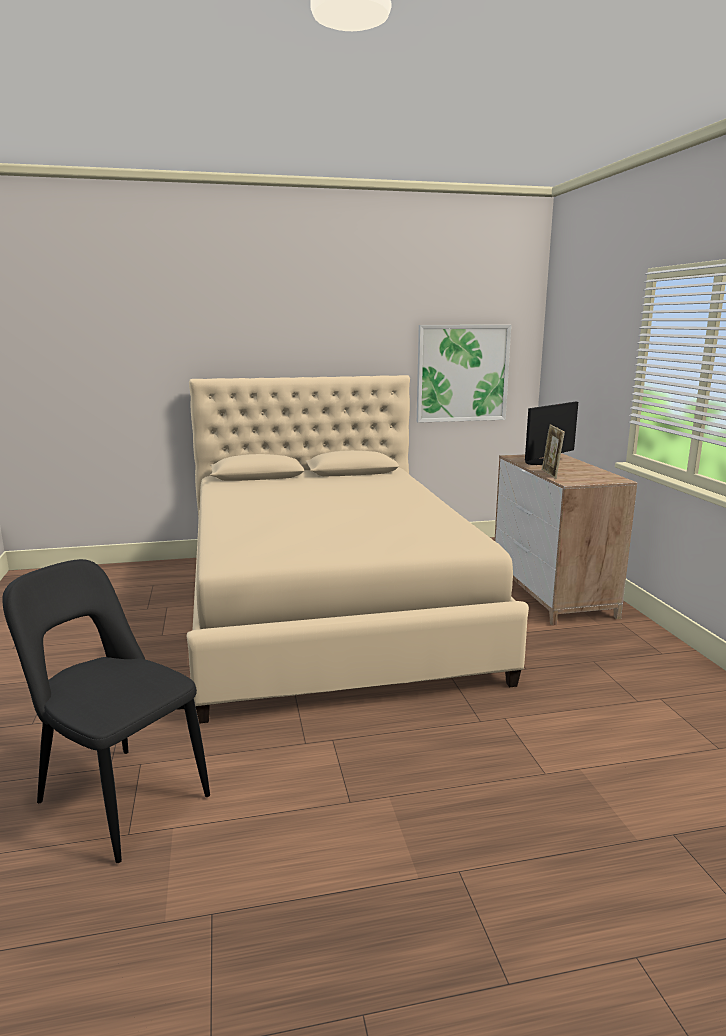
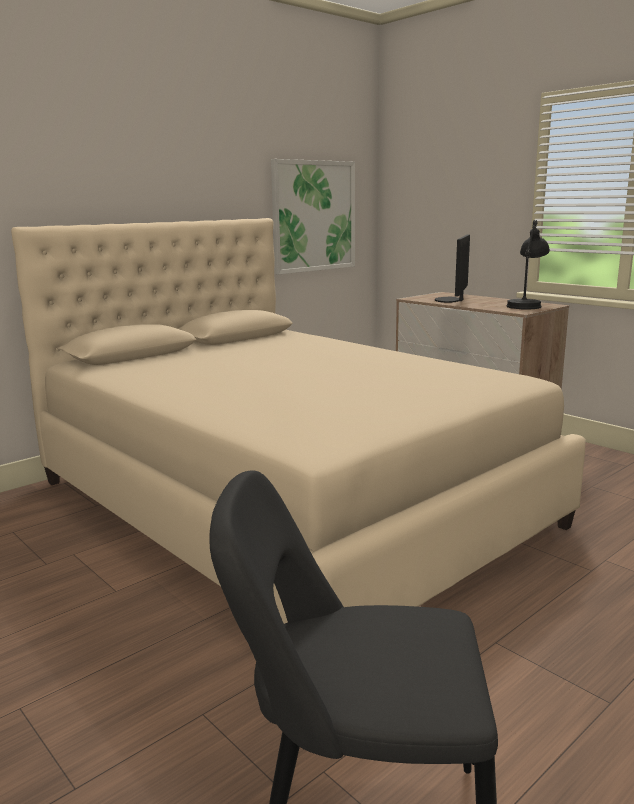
camera: 30 degrees left, 0 degrees up
picture frame [542,424,565,479] -> none
none -> black table lamp [507,220,550,309]

